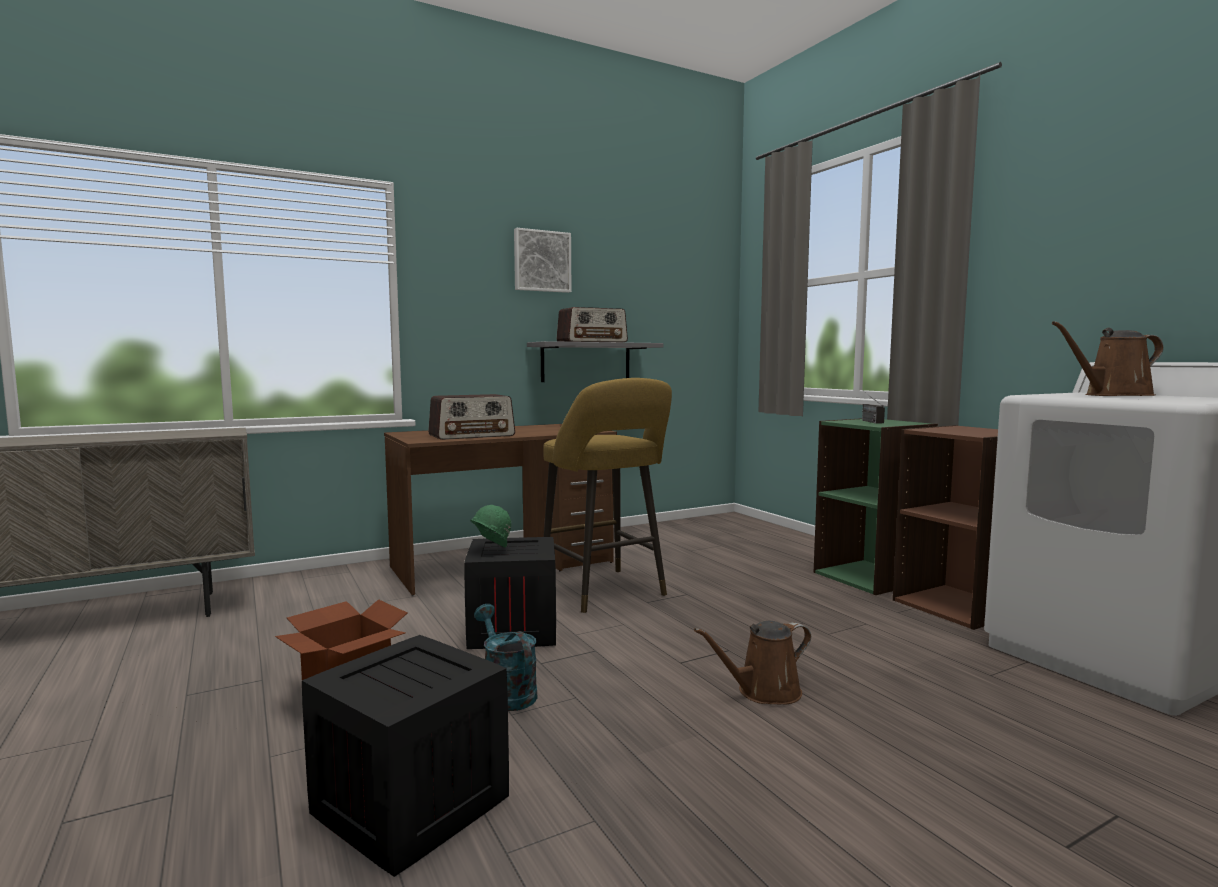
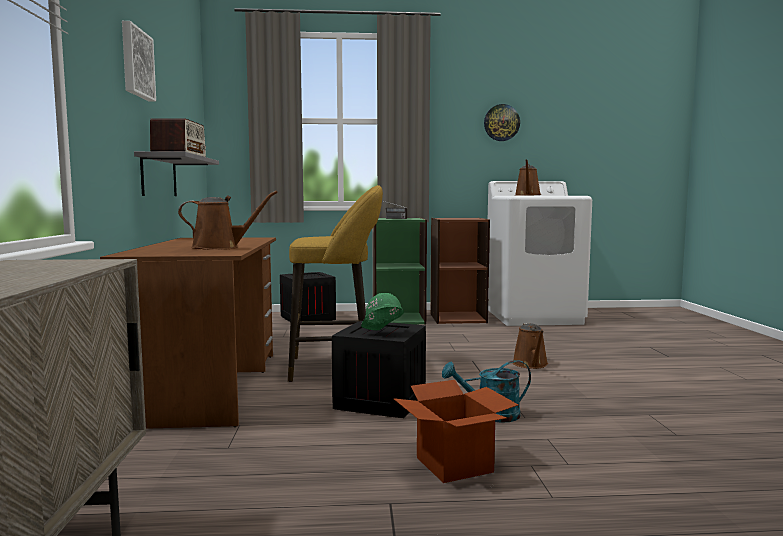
camera: 65 degrees left, 0 degrees up
crate [302,635,509,877] -> crate moved to [280,272,336,322]
radio [428,394,515,440] -> brown watering can [178,191,278,250]
none -> wall clock [484,104,520,141]

